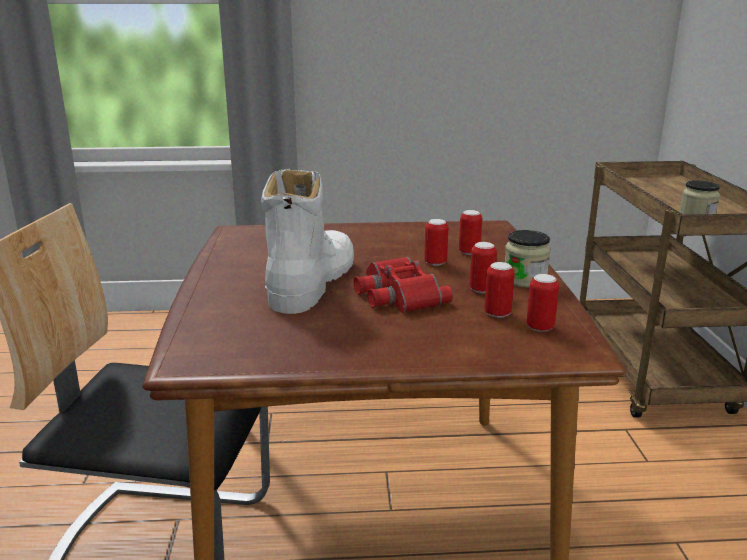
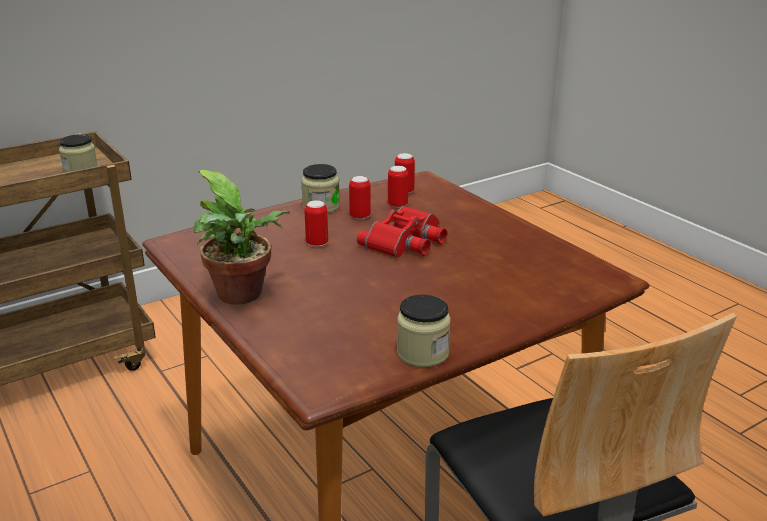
camera: 120 degrees left, 5 degrees up
white boot [261,169,354,314] -> none
can [459,210,482,255] -> none
none -> potted plant [193,170,290,305]
none -> jar [397,295,451,367]

